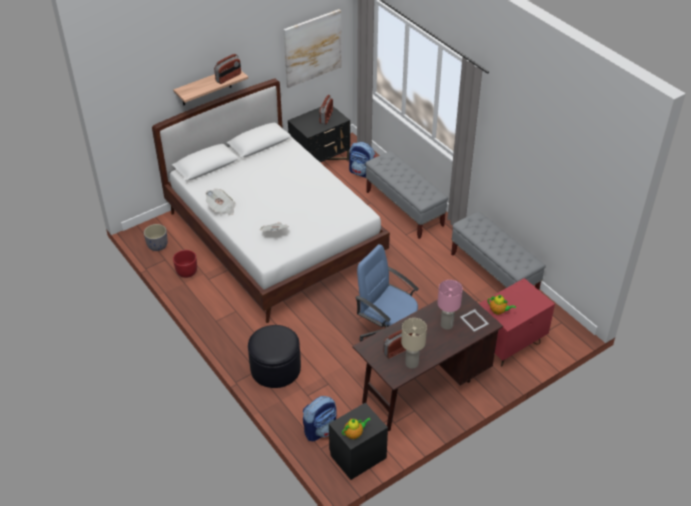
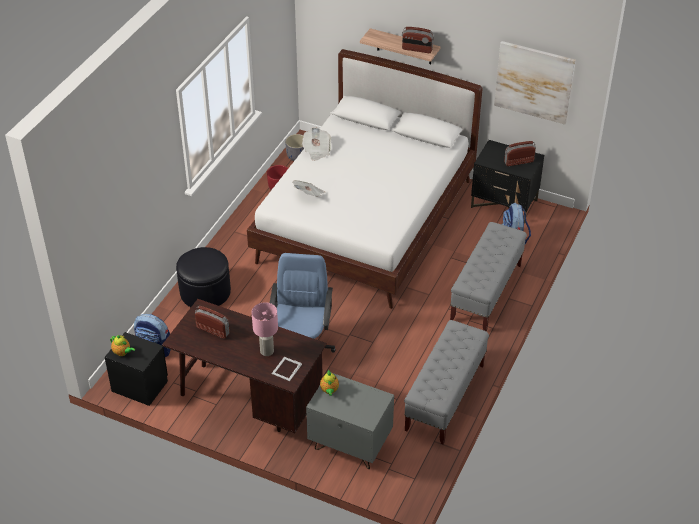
camera: 60 degrees right, 0 degrees up
beige table lamp [401,318,427,369] -> none
red nightstand [479,278,555,367] -> grey nightstand [306,373,394,469]

